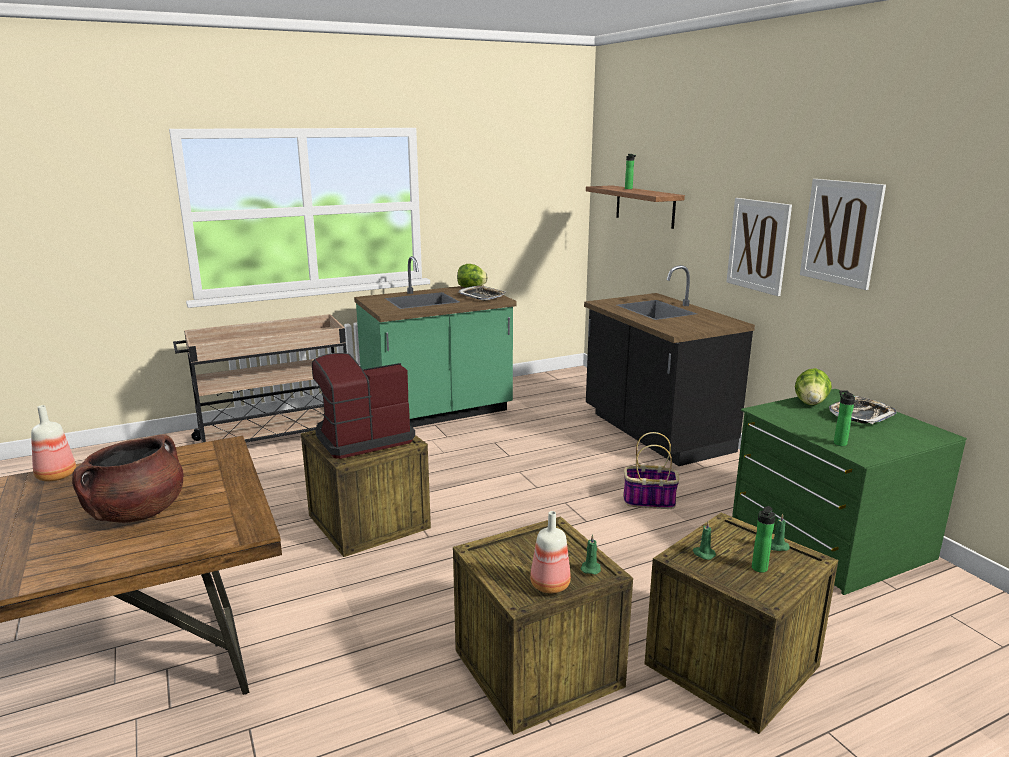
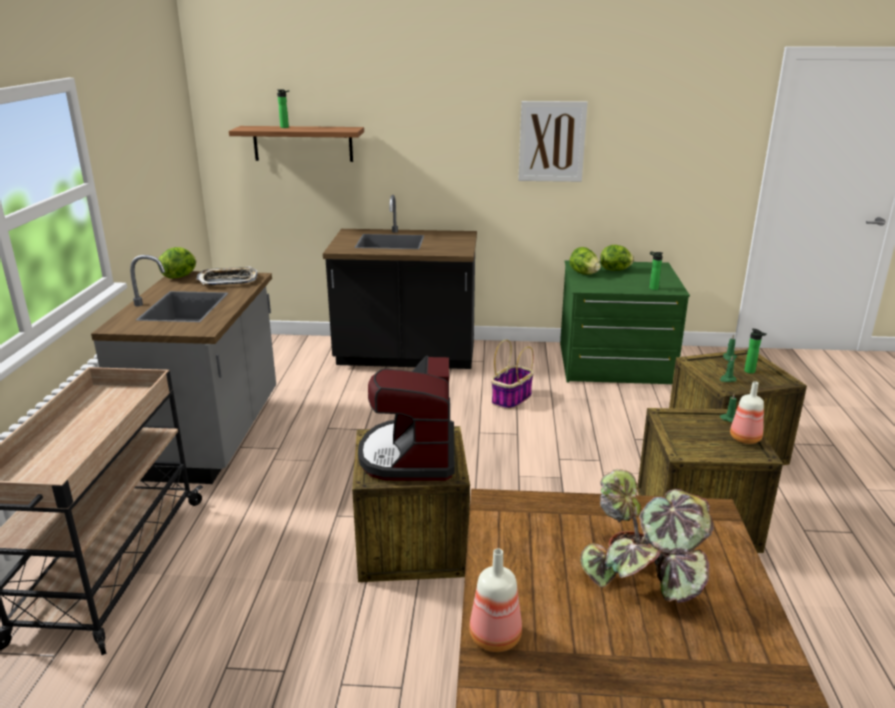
camera: 60 degrees left, 5 degrees up
brown cooking pot [72,434,184,523] -> potted plant [580,469,714,603]
green counter [354,256,517,427] -> grey counter [91,255,276,484]
picture [726,198,792,296] -> none
tray [829,396,897,424] -> lettuce [600,245,634,271]

